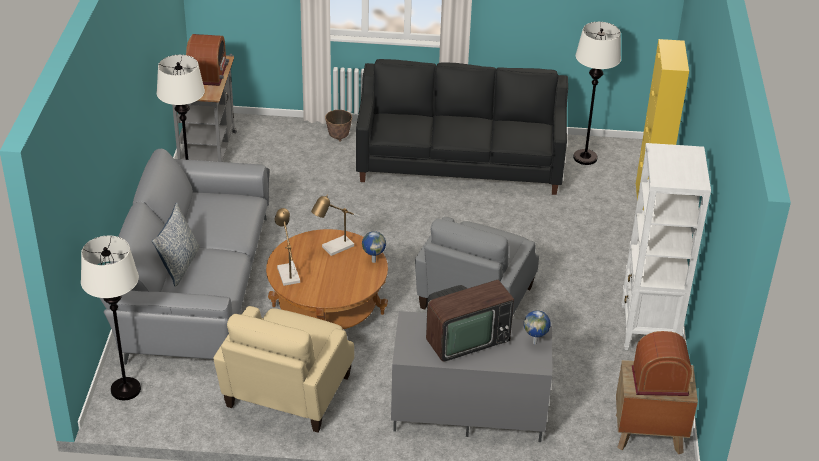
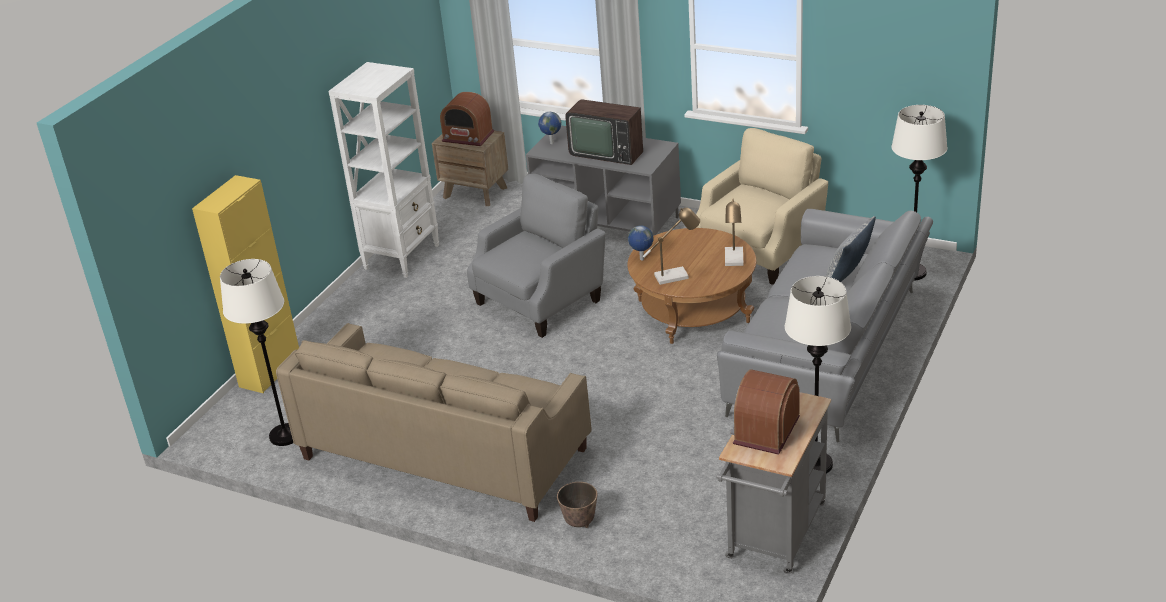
camera: 155 degrees left, 5 degrees down
black sofa [356,59,568,195] -> beige sofa [276,323,592,522]
television [426,279,514,362] -> television turned 150 degrees counterclockwise [565,100,643,165]

